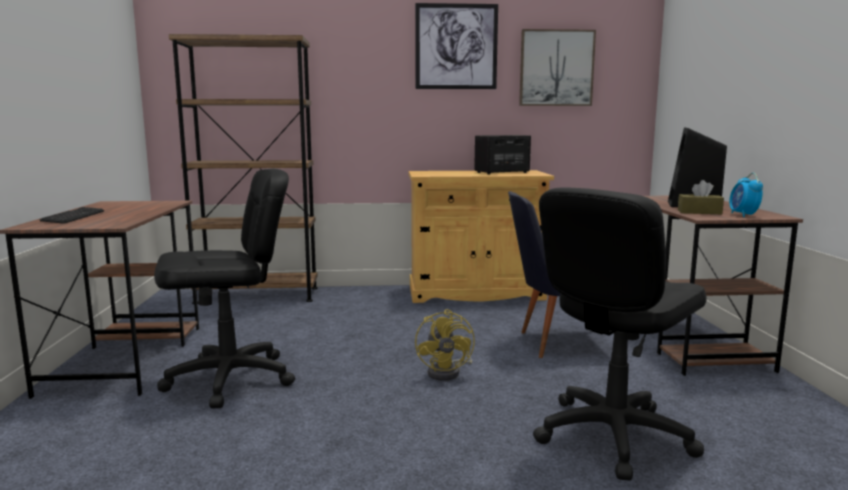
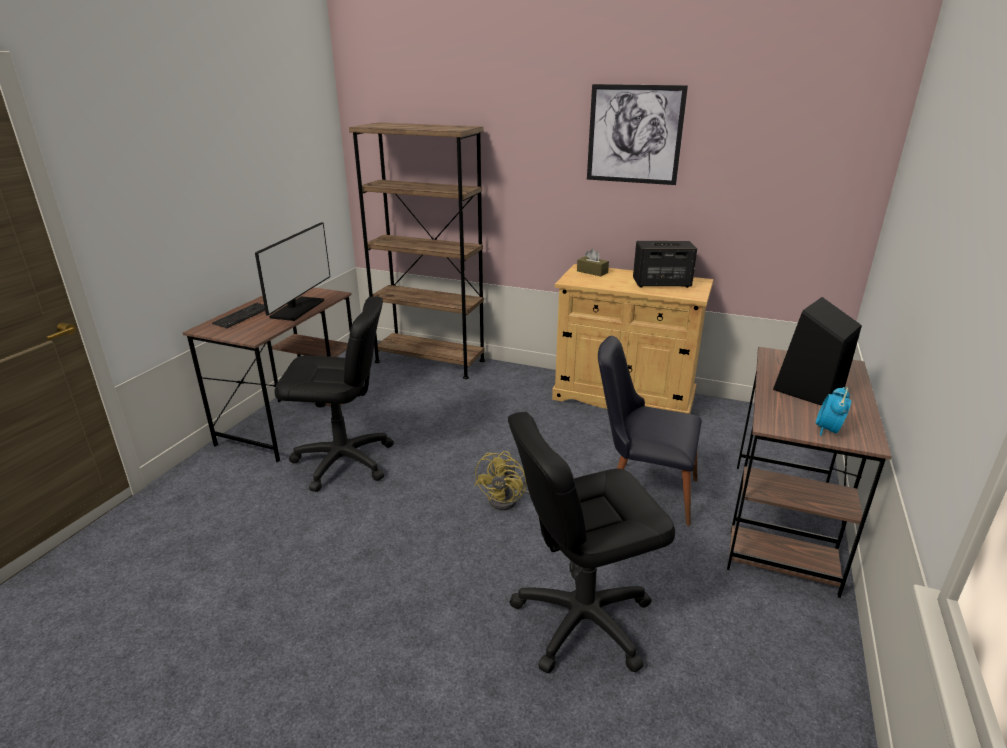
camera: 25 degrees right, 15 degrees up
picture [519,29,596,106] -> none
brown tissue box [678,180,724,214] -> brown tissue box moved to [577,249,609,276]
none -> monitor [255,222,330,321]

